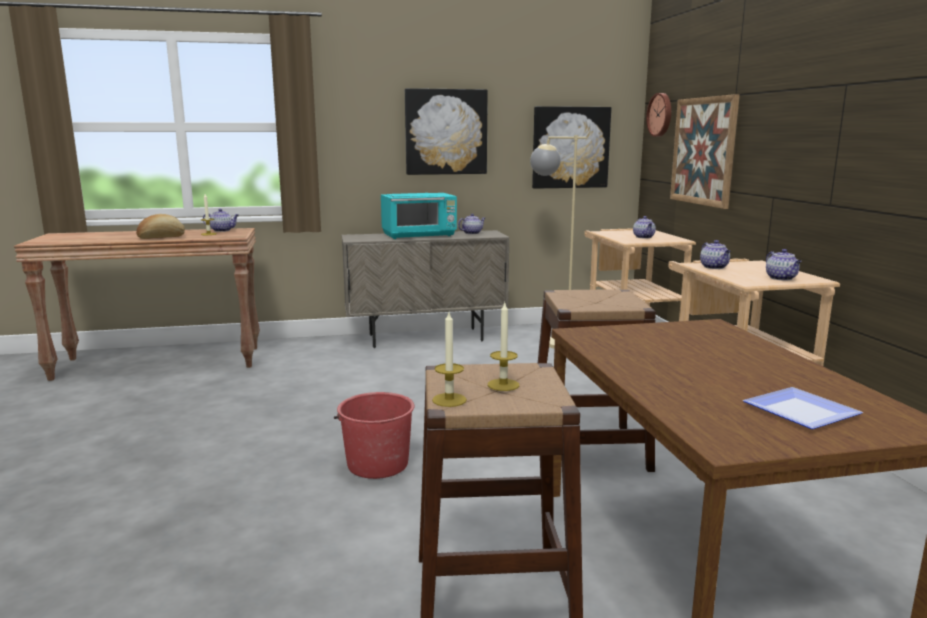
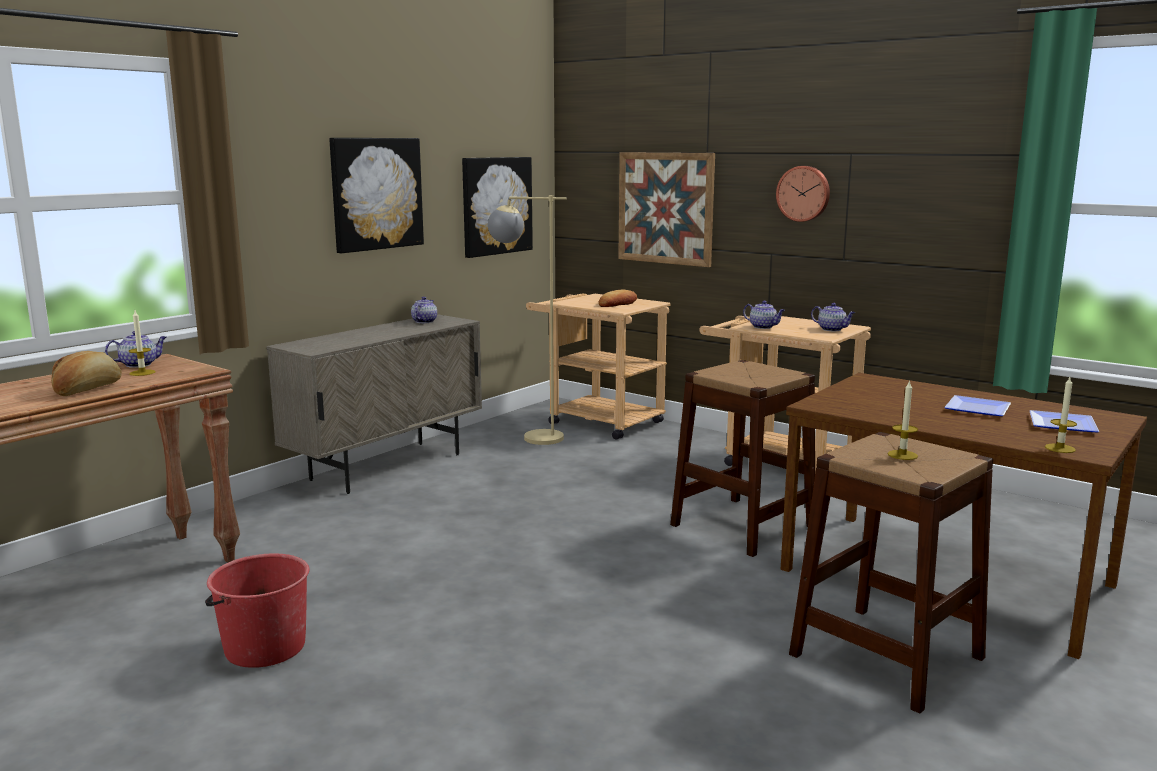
camera: 40 degrees left, 0 degrees up
red bucket [334,392,414,479] -> red bucket moved to [205,553,309,668]
turquoise microwave [381,193,457,239] -> none
candle [432,312,467,407] -> candle moved to [1045,377,1077,453]
teapot [633,216,656,239] -> bread [599,290,637,307]
wall clock [646,93,671,137] -> wall clock moved to [776,166,830,222]
none -> plate [944,395,1011,416]

